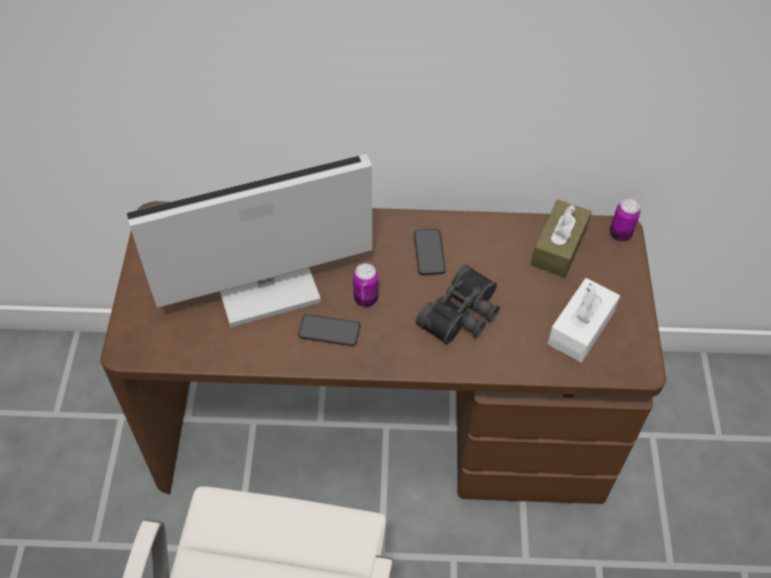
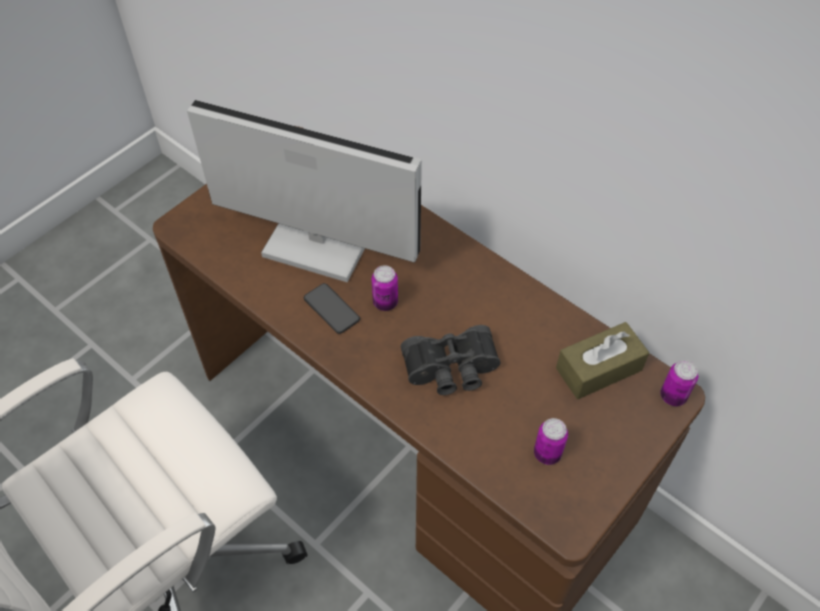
camera: 40 degrees right, 0 degrees up
phone [414,229,446,275] -> none
white tissue box [547,278,620,362] -> can [534,418,568,465]

